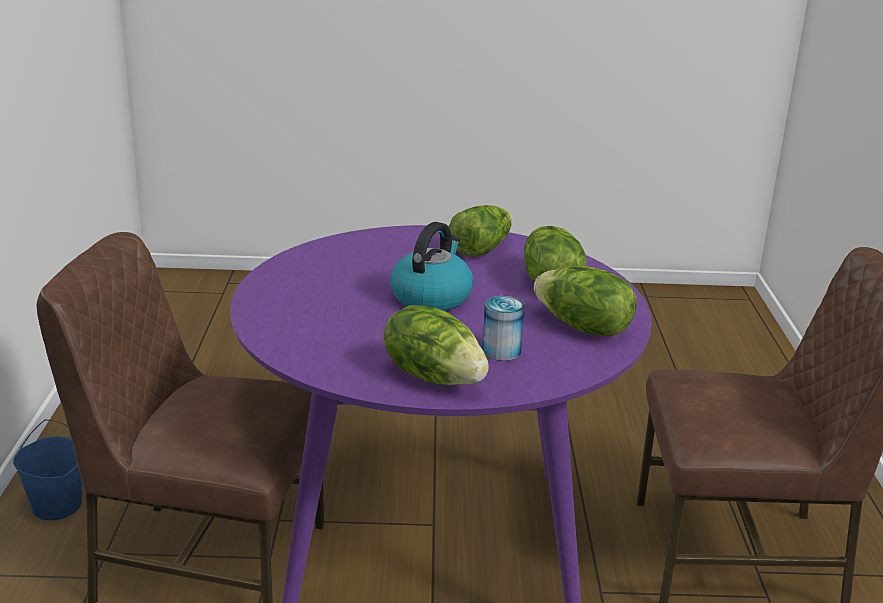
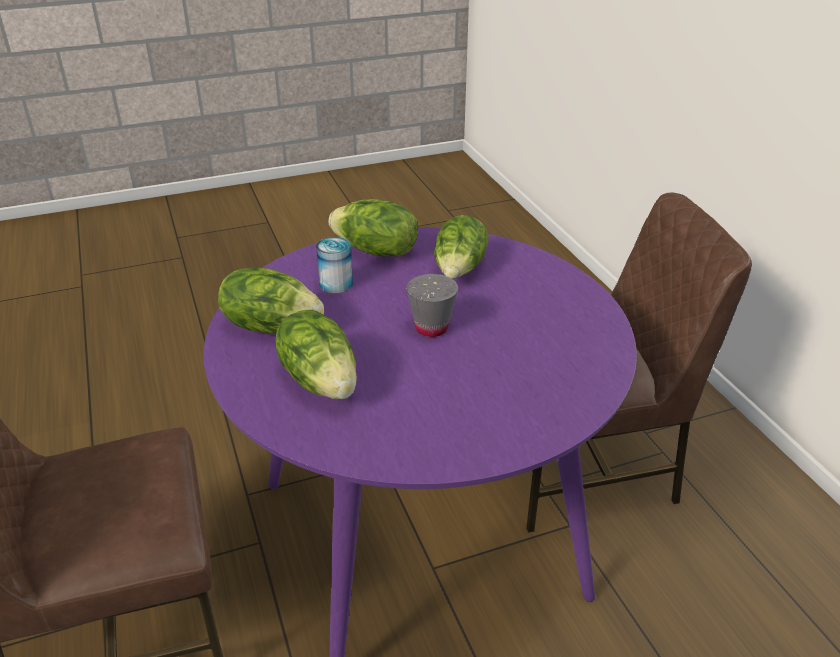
camera: 160 degrees right, 10 degrees up
blue bucket [13,419,83,520] -> none
kettle [390,222,473,311] -> grey cup [406,274,458,337]
lettuce [449,205,512,257] -> lettuce moved to [434,215,489,279]

